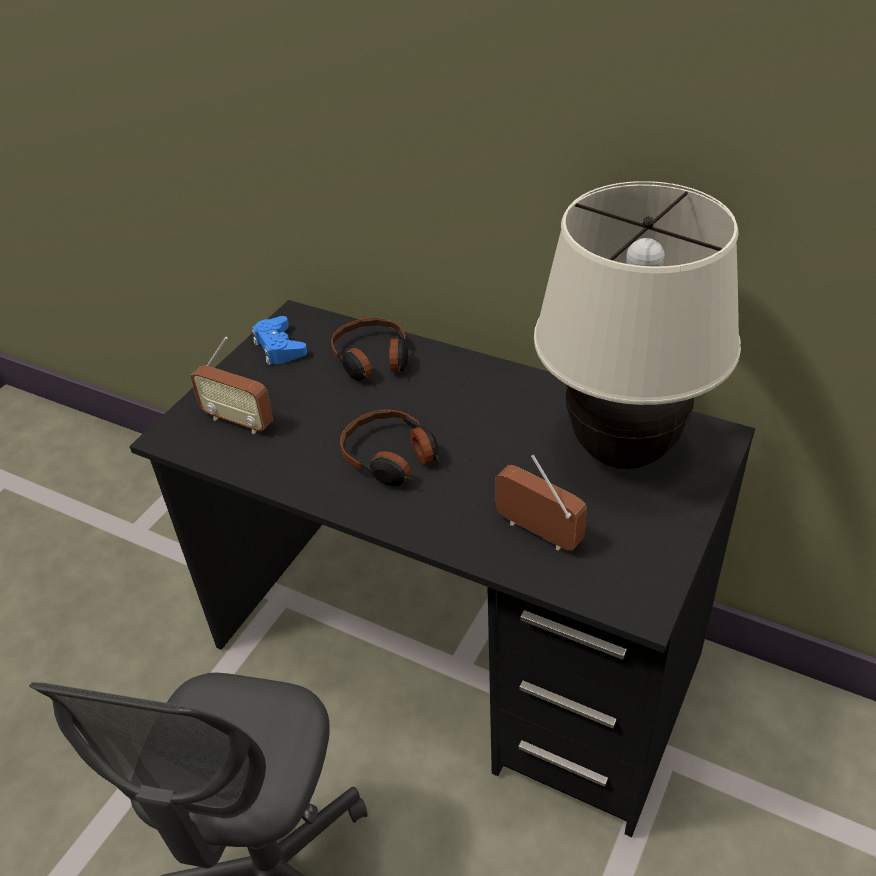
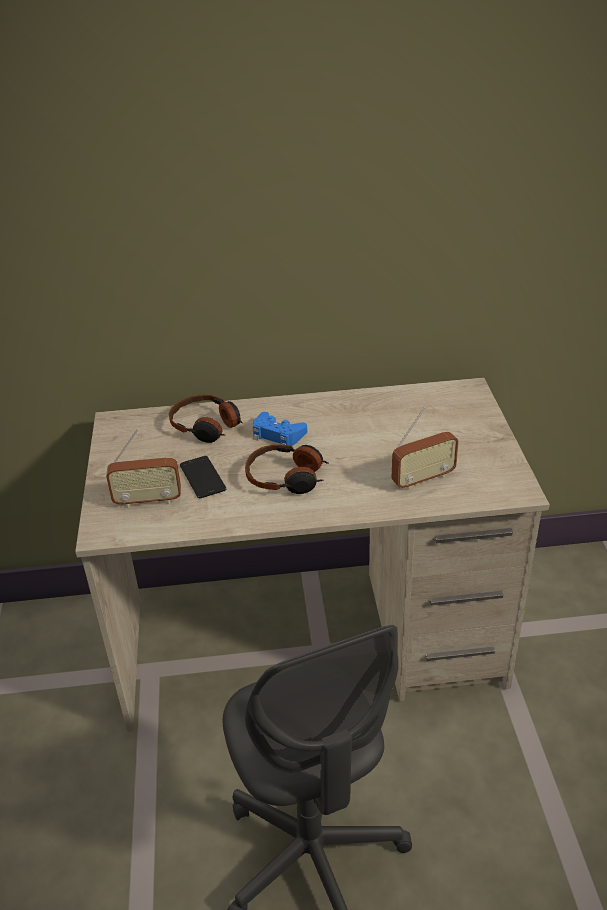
camera: 35 degrees left, 5 degrees down
black desk [129,300,755,837] -> beige desk [75,378,550,732]
blue game controller [252,316,307,365] -> blue game controller moved to [253,412,307,446]
radio [496,455,587,551] -> radio turned 150 degrees clockwise [392,408,459,490]
beige table lamp [534,181,741,469] -> none
none -> phone [180,456,226,498]

